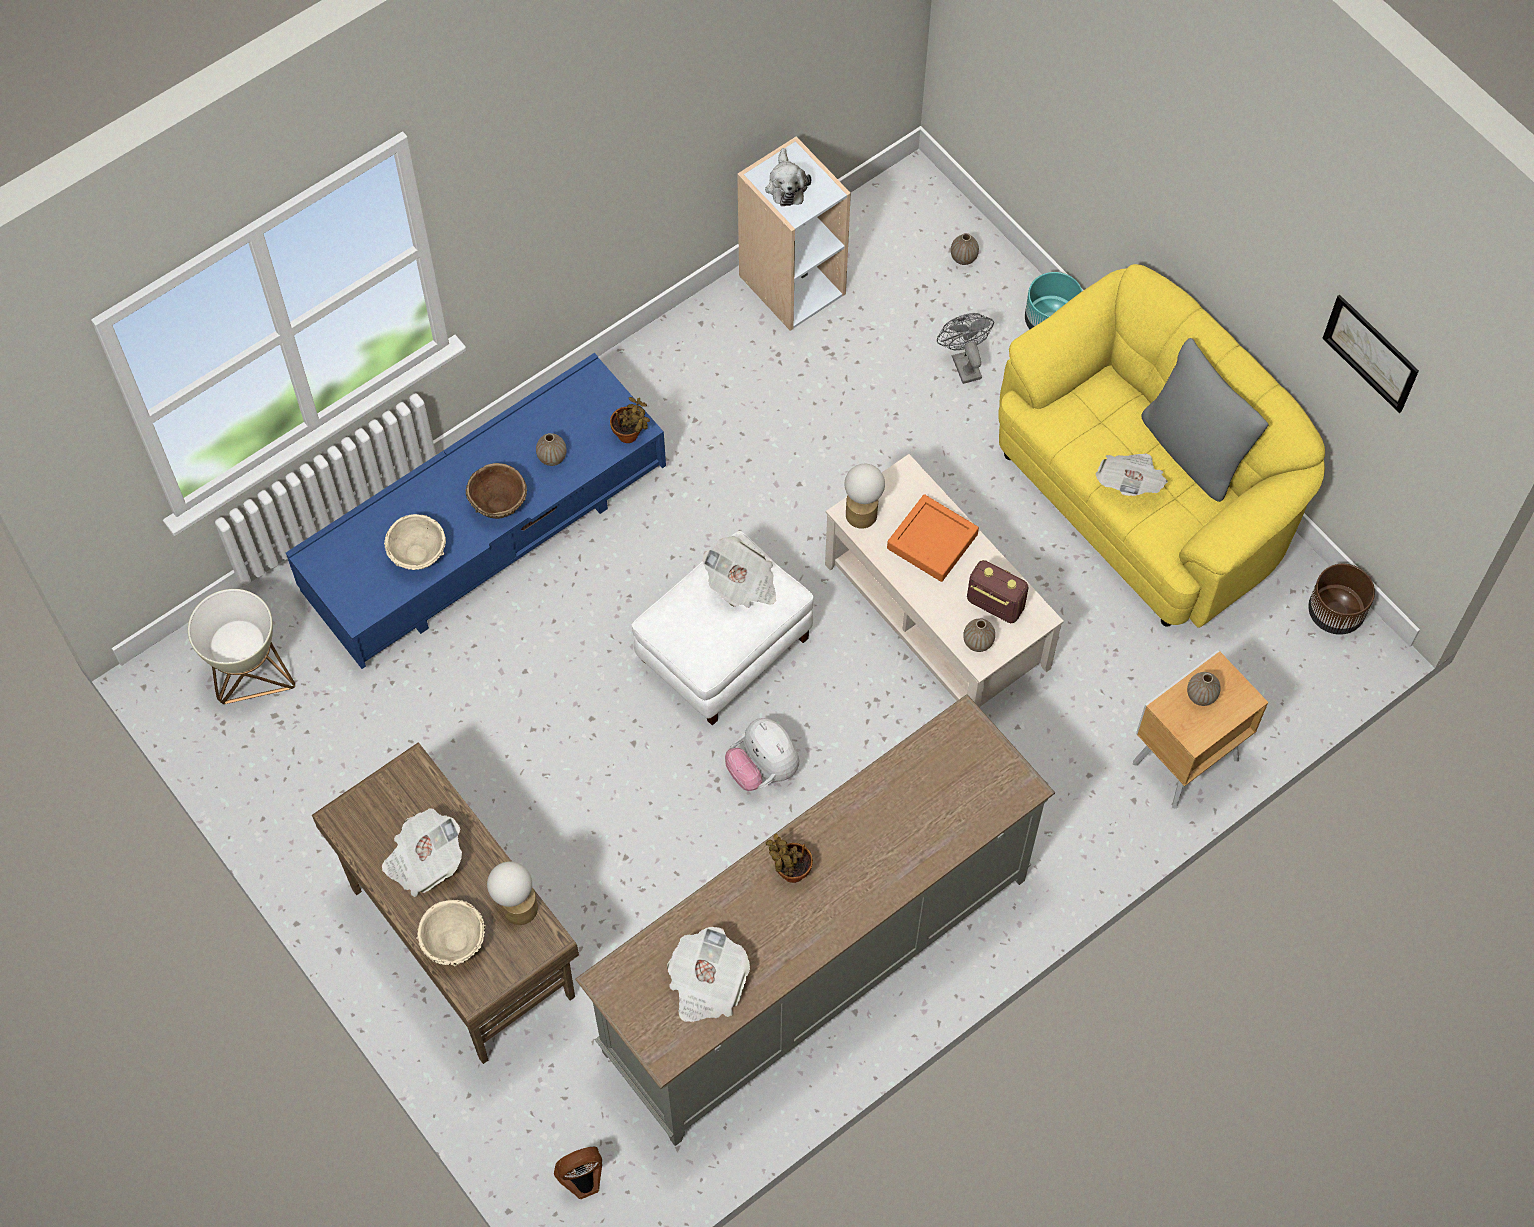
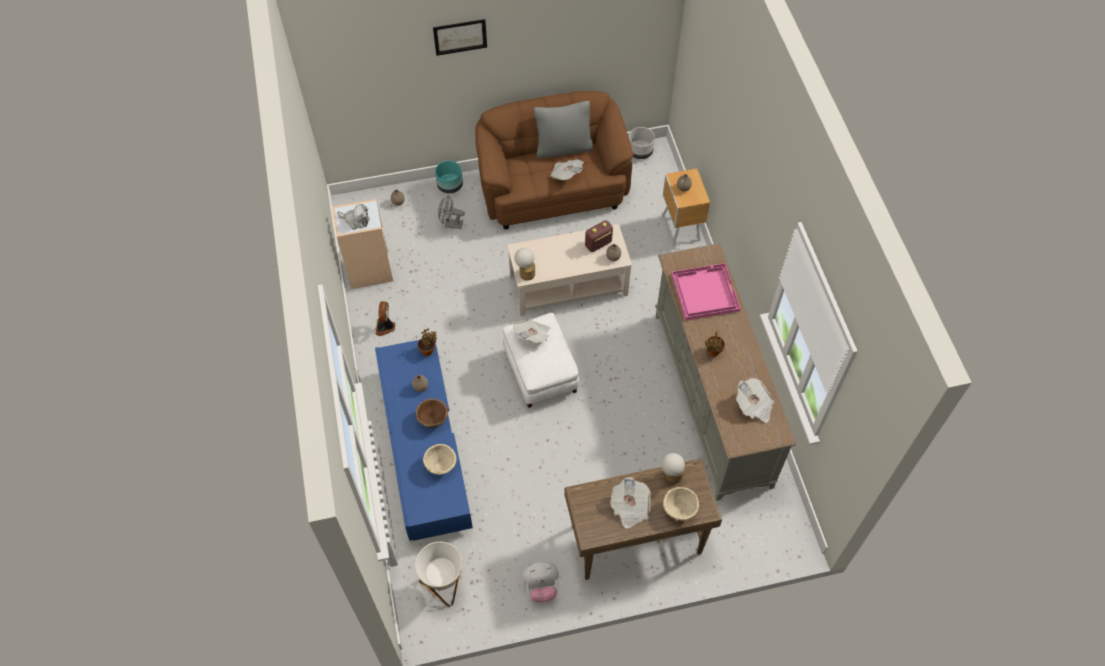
camera: 65 degrees left, 5 degrees down
fan [554,1147,602,1199] -> fan moved to [376,301,395,336]
plush toy [725,718,799,791] -> plush toy moved to [522,562,559,602]
orange tray [887,494,979,582] -> none
yellow sofa [998,264,1325,628] -> brown sofa [475,91,634,229]
brown planter [1308,564,1375,635] -> grey planter [629,127,655,159]
picture [1322,295,1419,413] -> picture moved to [433,19,487,56]
none -> pink tray [672,263,741,320]

